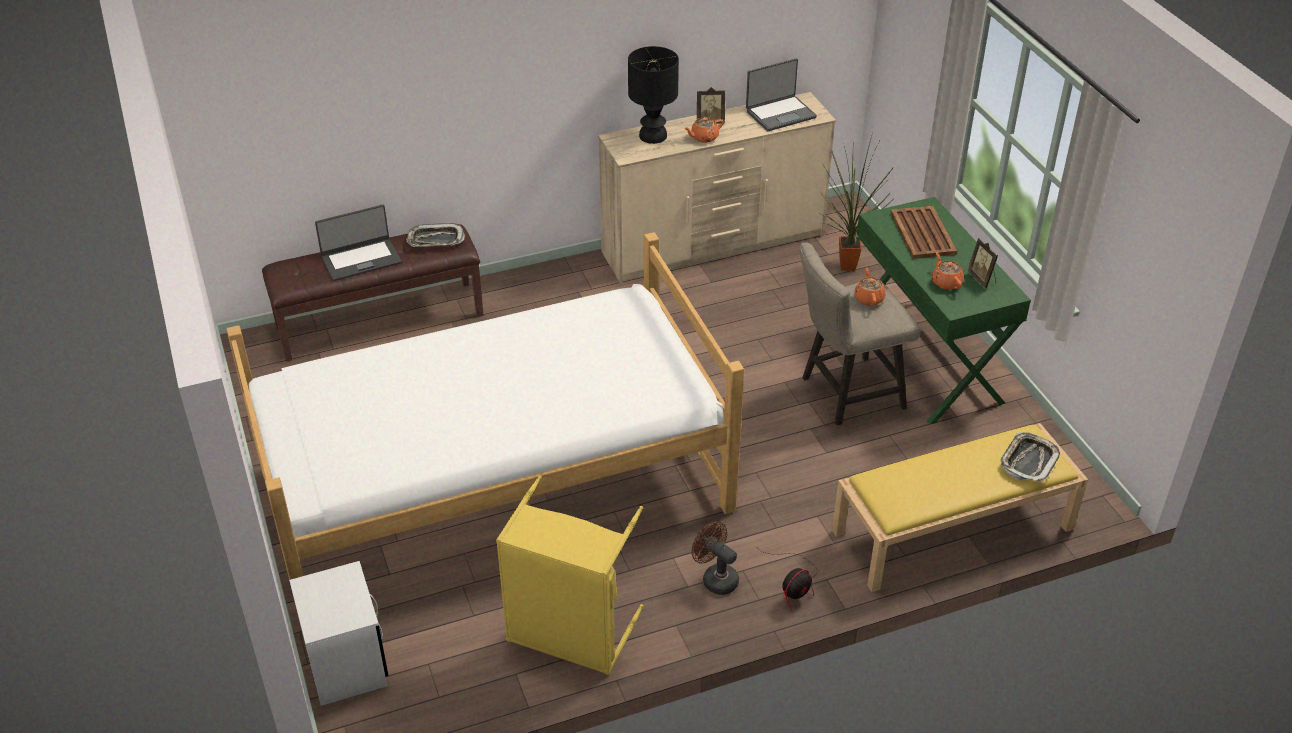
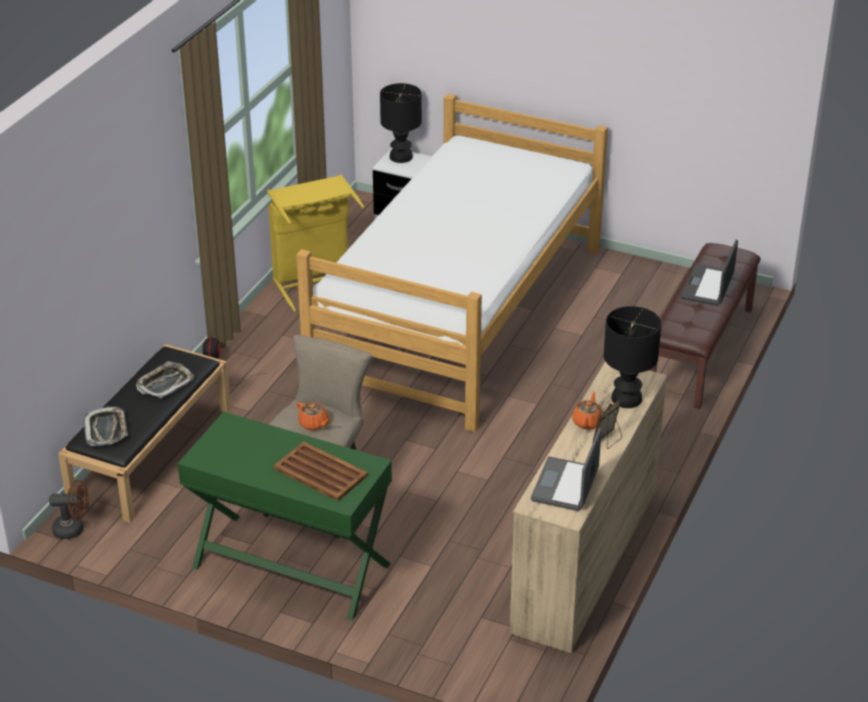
camera: 135 degrees right, 5 degrees down
tray [406,223,465,247] -> tray moved to [136,361,194,398]
brown fan [691,521,739,595] -> brown fan moved to [49,480,89,539]
potted plant [819,133,894,271] -> none
yellow bench [832,423,1088,592] -> black bench [58,344,231,523]
orange teapot [932,252,964,290] -> none
picture frame [967,238,998,288] -> none
none -> black table lamp [380,83,422,163]

